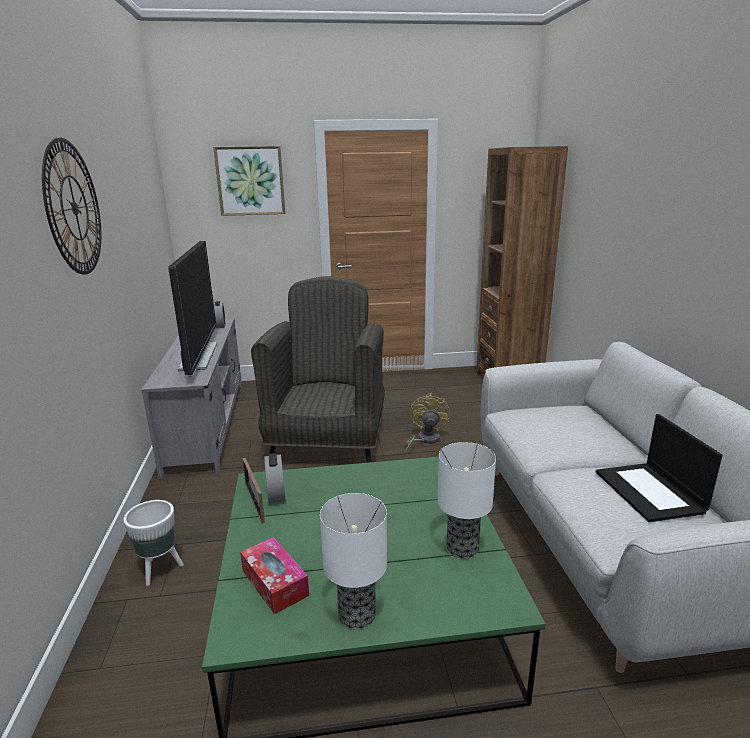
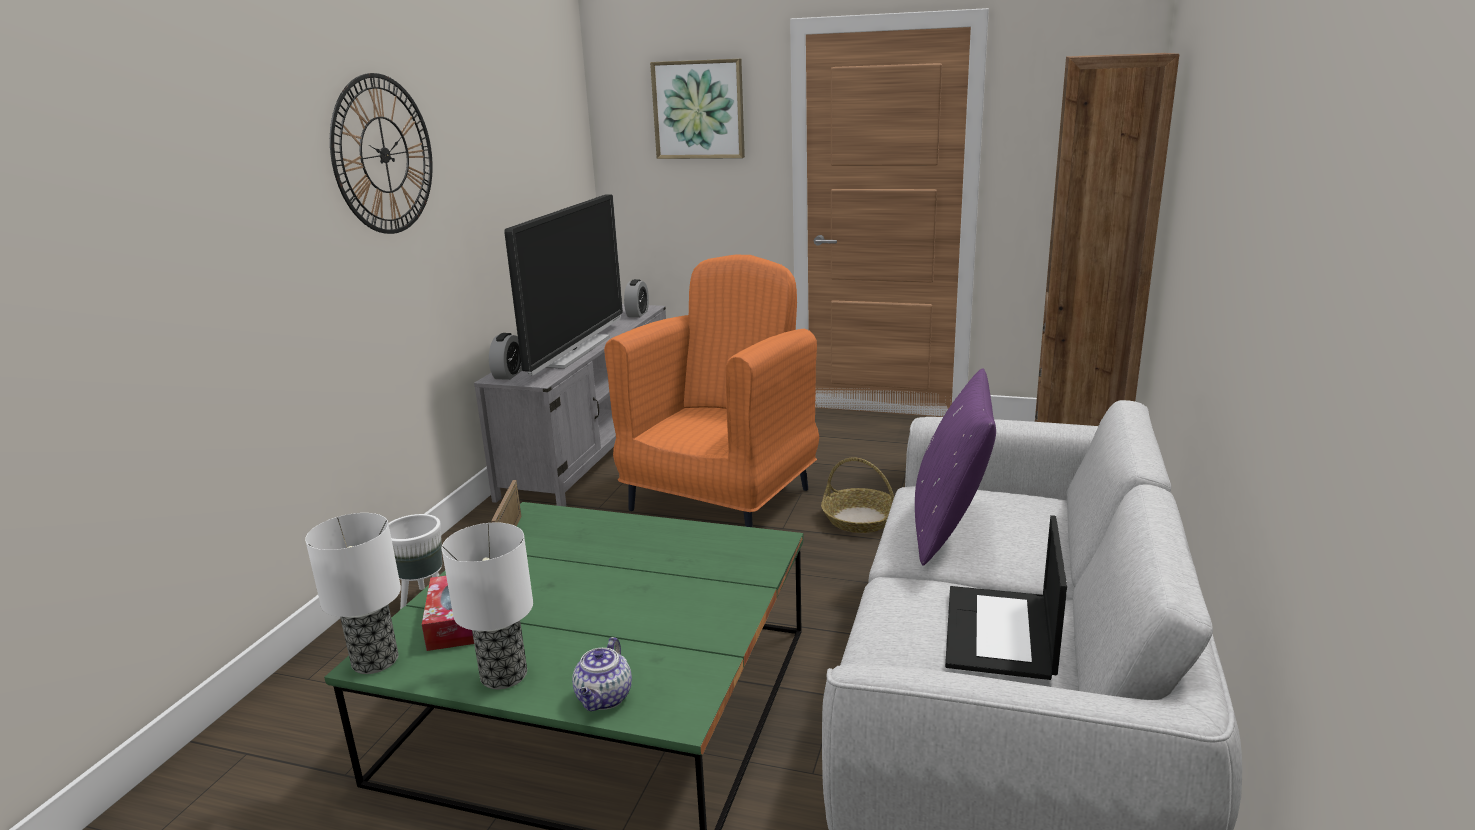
camera: 25 degrees right, 0 degrees up
grey armchair [251,276,385,463] -> orange armchair [604,255,819,527]
alarm clock [264,453,285,504] -> alarm clock moved to [489,333,522,380]
yellow fan [404,393,450,454] -> basket [821,458,894,533]
table lamp [438,442,496,559] -> table lamp moved to [305,513,401,674]
none -> teapot [572,637,632,711]
none -> purple pillow [915,368,996,566]

